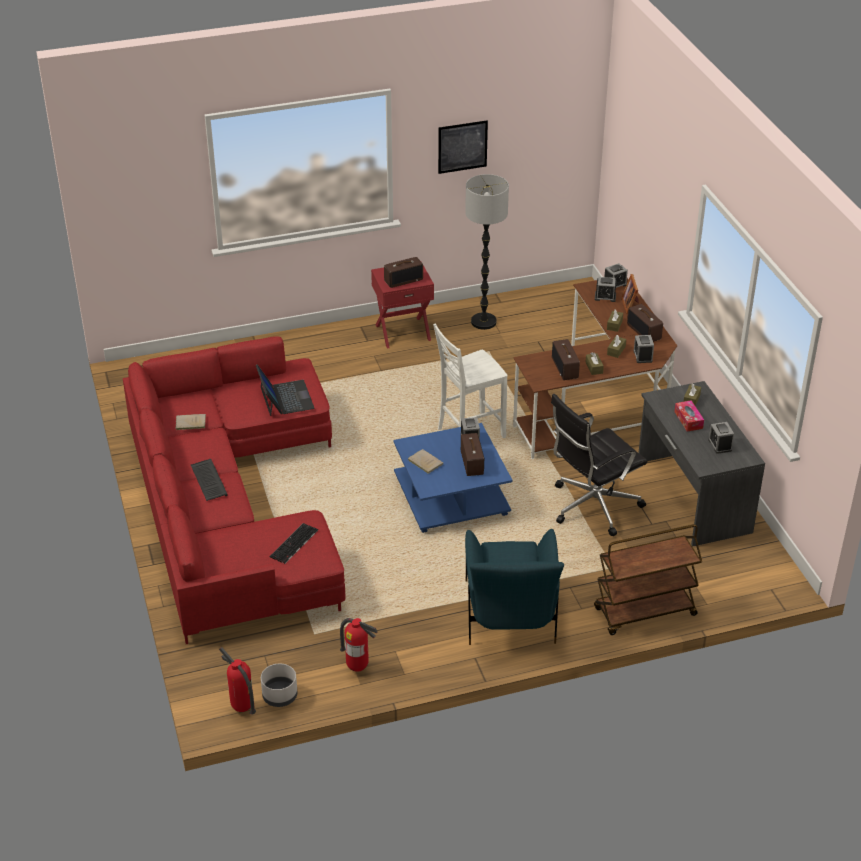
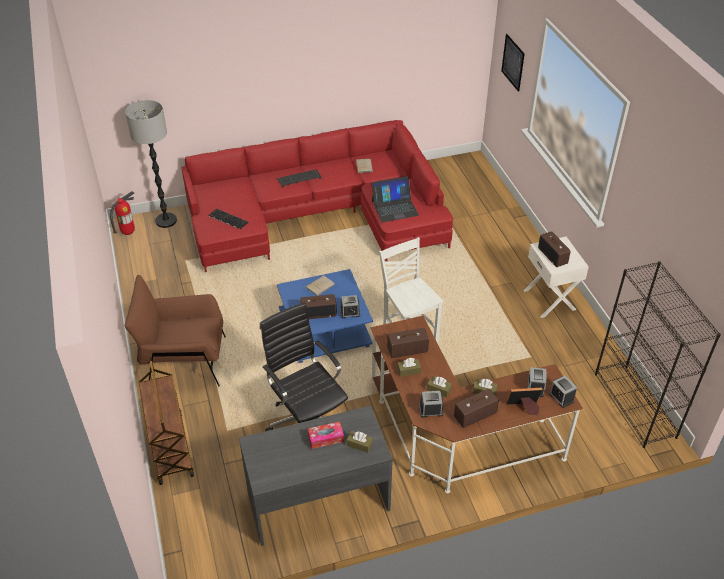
camera: 90 degrees right, 5 degrees up
grey planter [261,664,297,707] -> none
fire extinguisher [340,618,378,672] -> none
red nightstand [371,265,434,348] -> white nightstand [524,237,589,318]
picture [438,120,488,174] -> picture moved to [501,34,525,92]
floor lamp [465,174,509,330] -> floor lamp moved to [125,100,177,228]
blue armchair [465,529,564,645] -> brown armchair [124,275,226,386]
alarm clock [708,422,734,454] -> none
none -> black bookcase [595,261,721,448]

